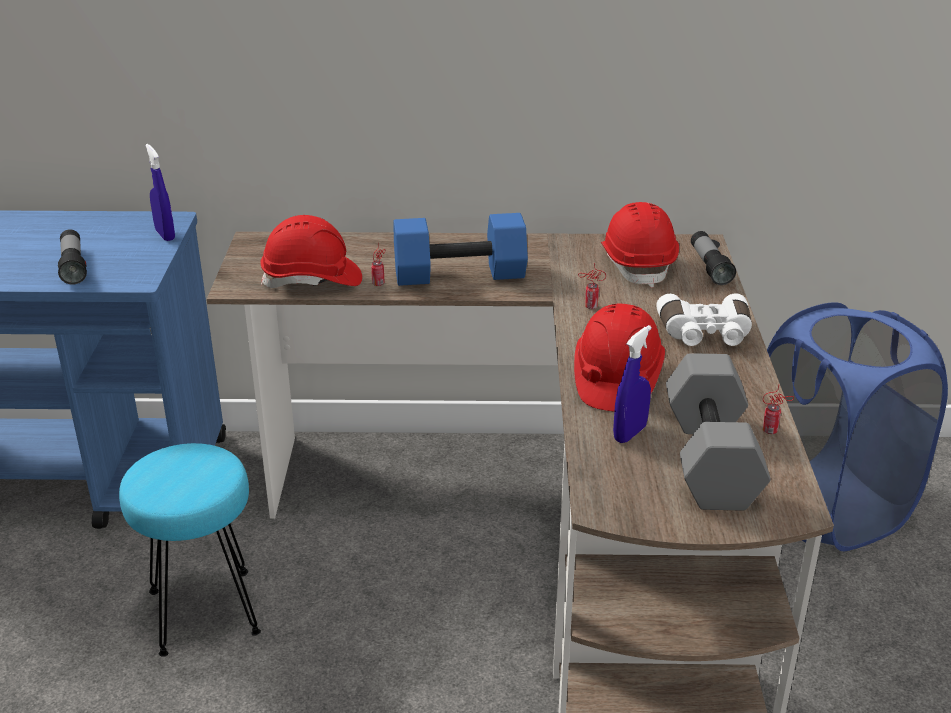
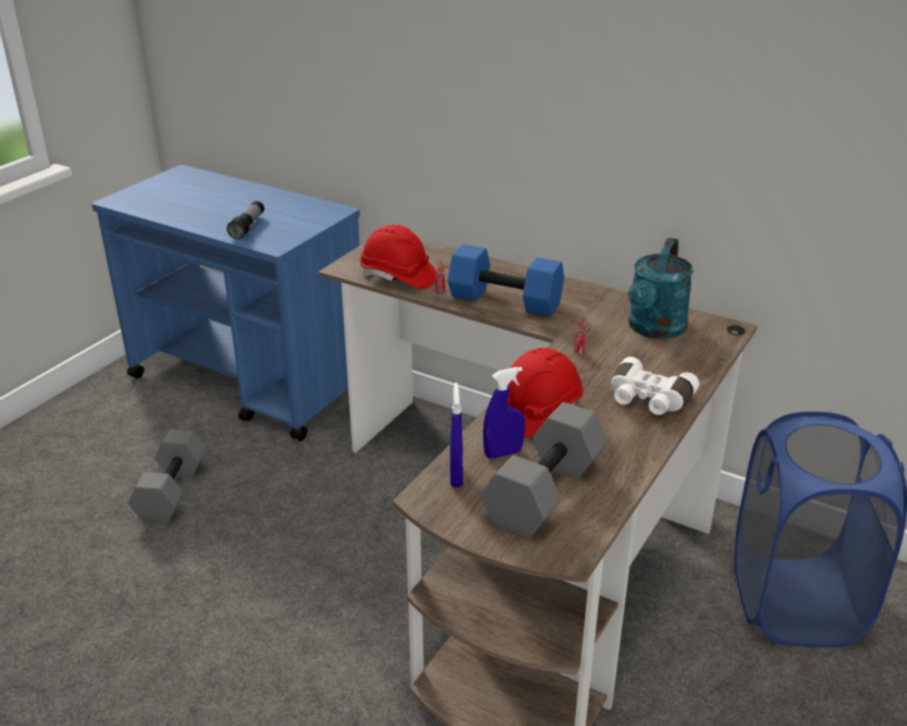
camera: 30 degrees right, 0 degrees up
turquoise stool [119,443,261,657] -> none
blue spray bottle [145,144,175,241] -> blue spray bottle moved to [450,382,463,488]
red hard hat [601,202,679,288] -> turquoise watering can [628,238,694,339]
flashlight [691,231,736,285] -> none
can [762,385,794,434] -> none
none -> grey dumbbell [128,429,206,524]

